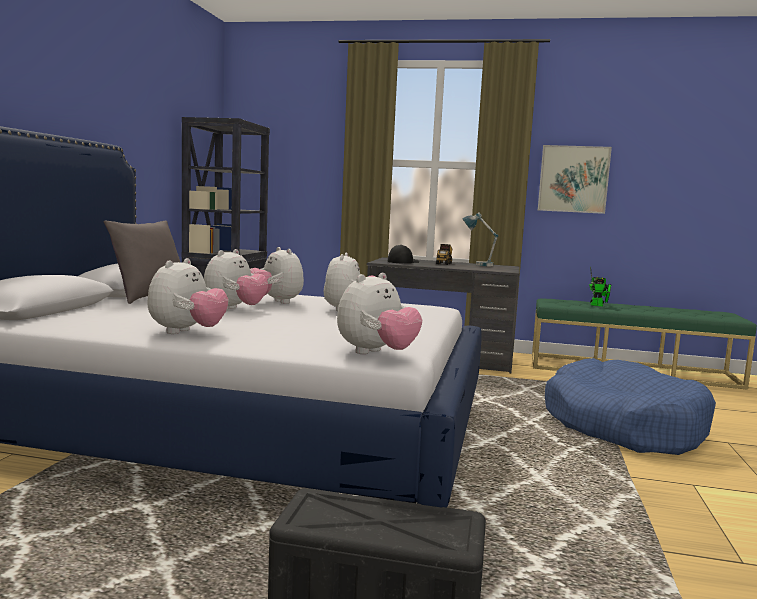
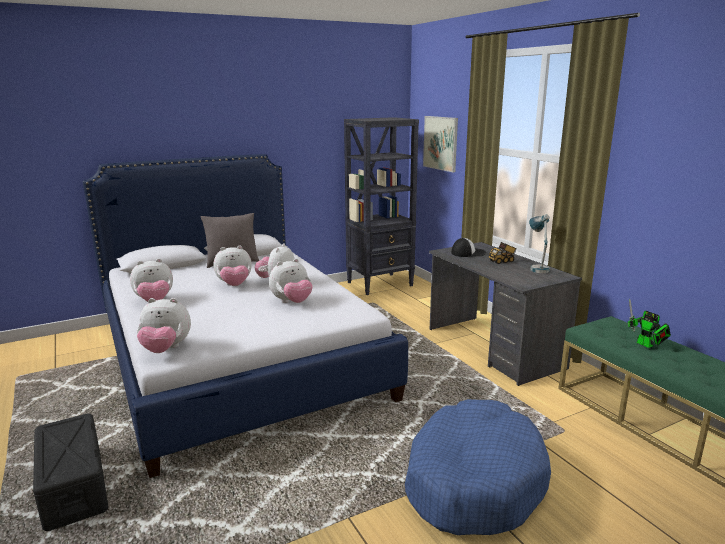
camera: 50 degrees right, 10 degrees up
picture [538,145,612,214] -> picture moved to [423,116,458,172]

